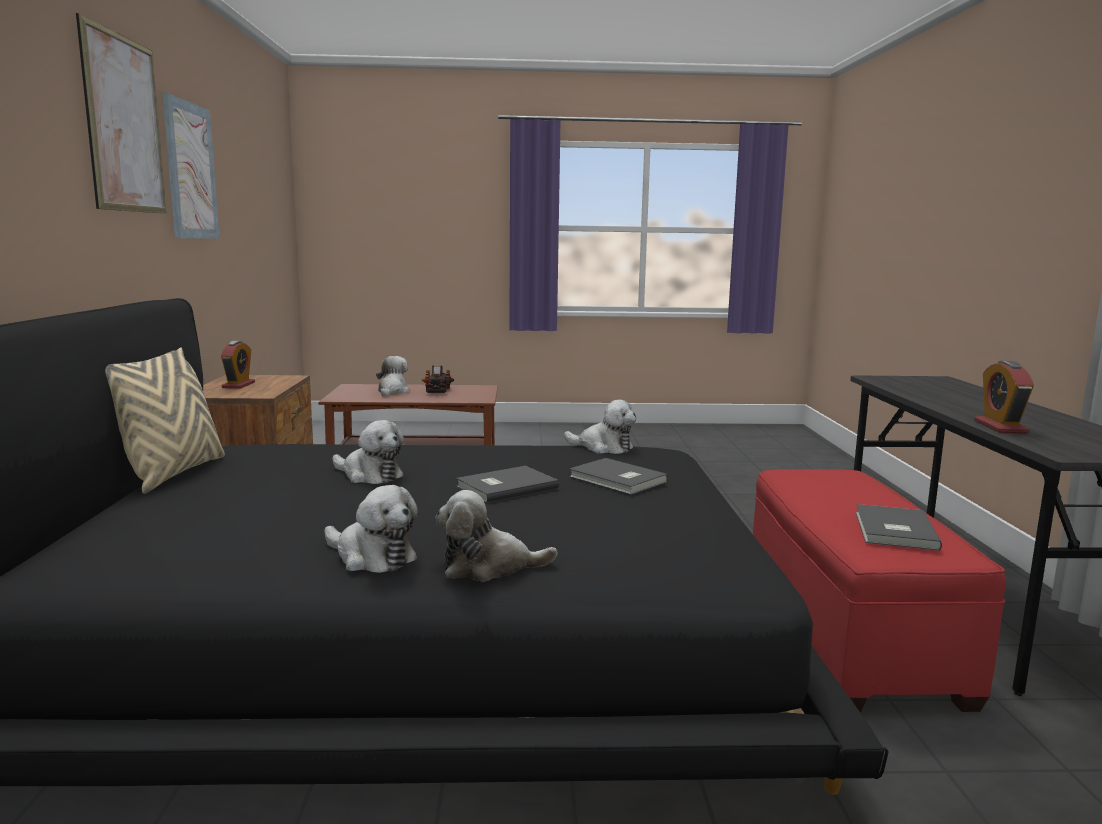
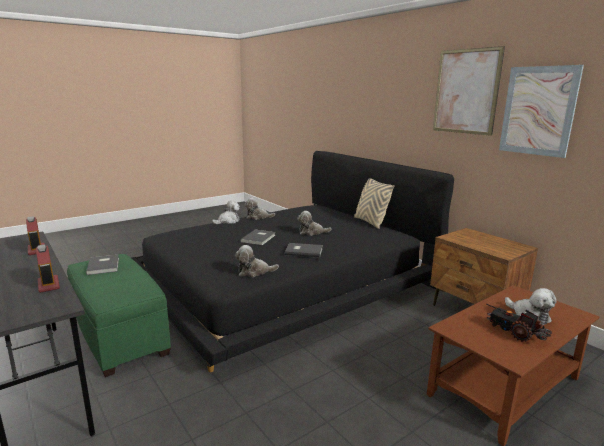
camera: 145 degrees right, 5 degrees up
alarm clock [221,341,255,389] -> alarm clock moved to [36,244,60,293]
grey book [569,458,668,495] -> grey book moved to [285,243,323,258]
red ottoman [753,469,1006,713] -> green ottoman [67,254,171,377]

